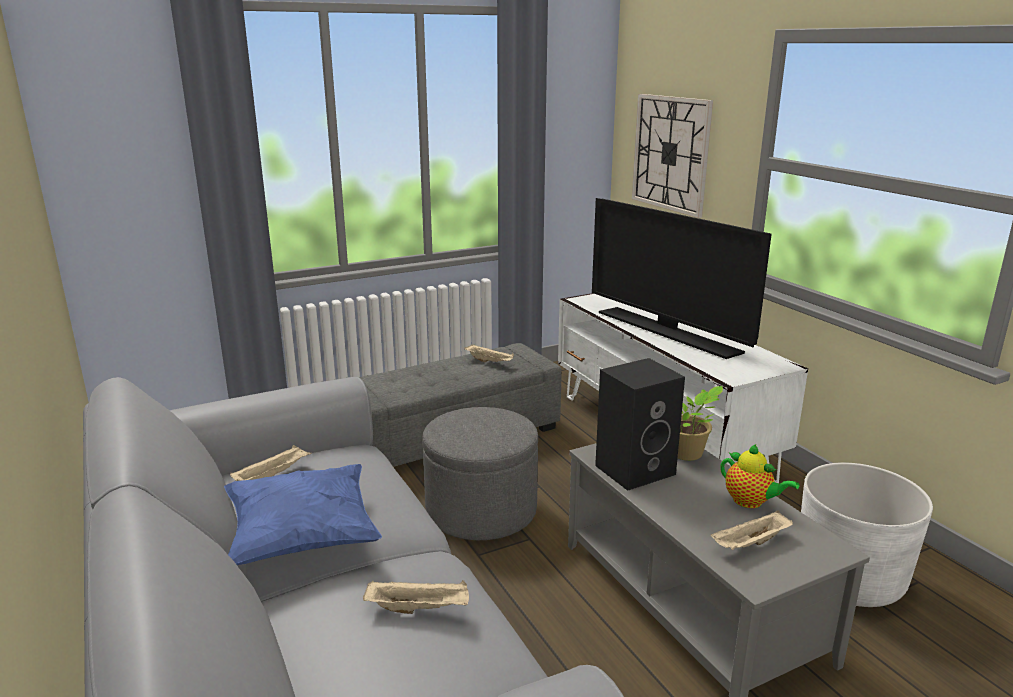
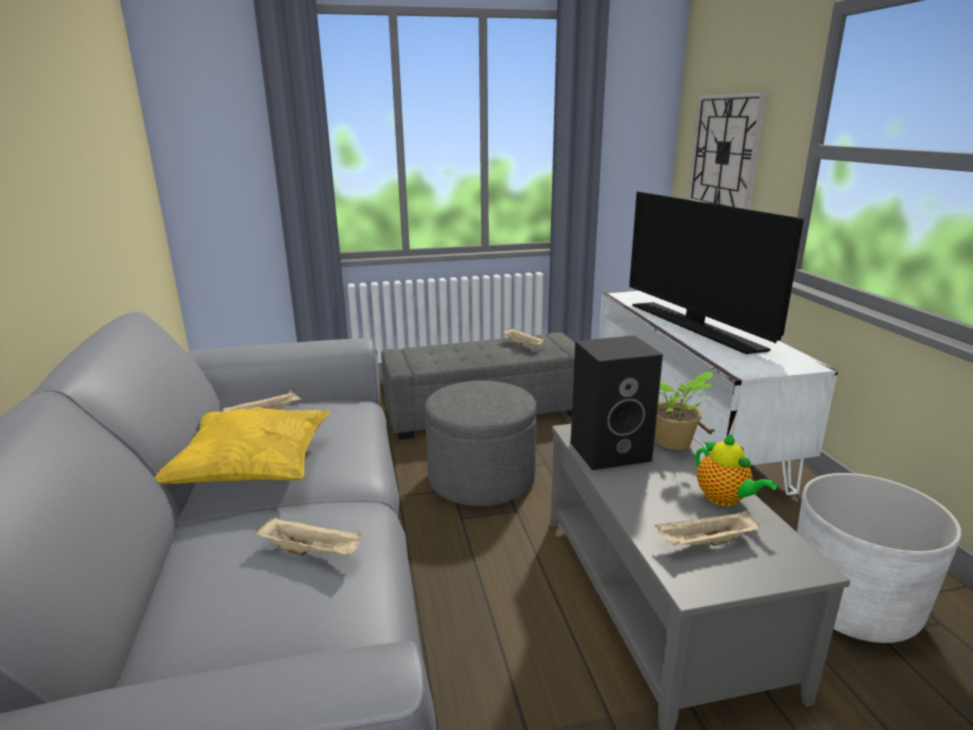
camera: 15 degrees right, 0 degrees up
blue pillow [224,464,382,565] -> yellow pillow [155,407,330,484]

